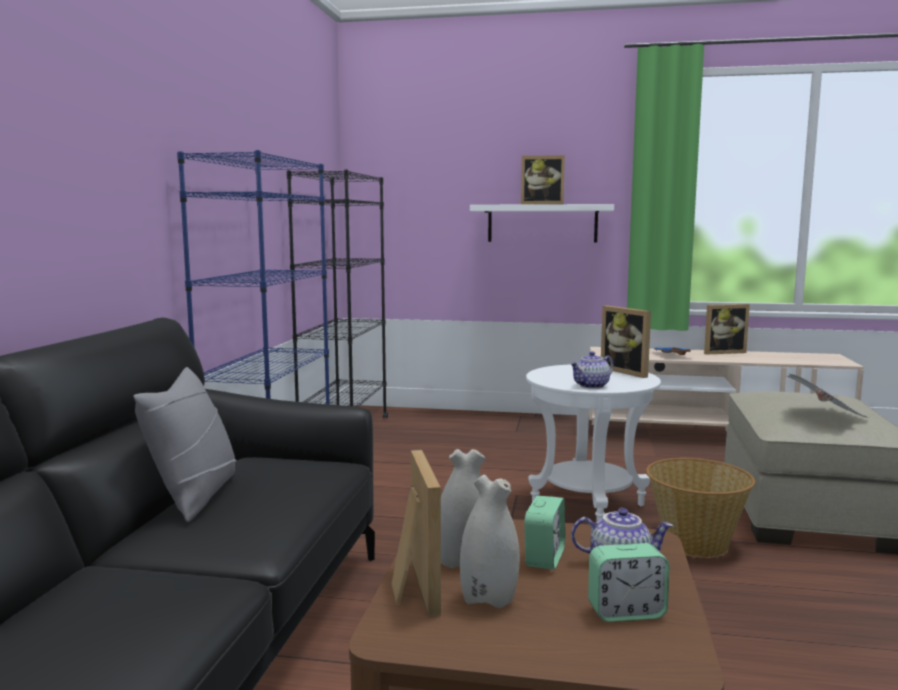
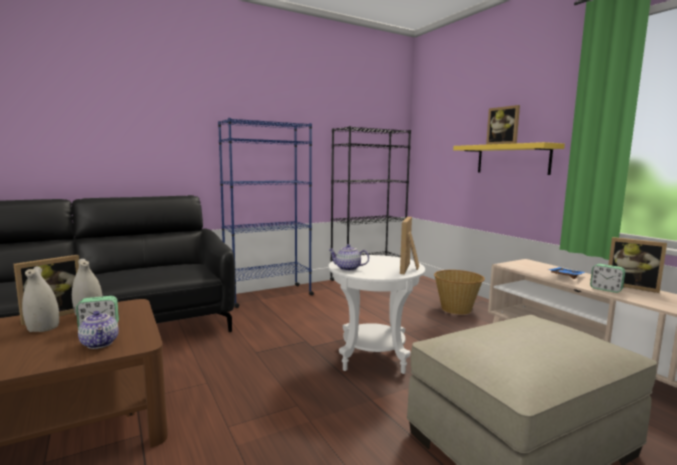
camera: 50 degrees right, 0 degrees up
grey pillow [133,367,237,522] -> none
white shelf [470,204,614,242] -> yellow shelf [453,142,565,175]
alarm clock [588,543,669,622] -> alarm clock moved to [590,264,626,293]
basket [646,458,755,558] -> basket moved to [434,270,485,315]
newspaper [787,374,870,418] -> none

